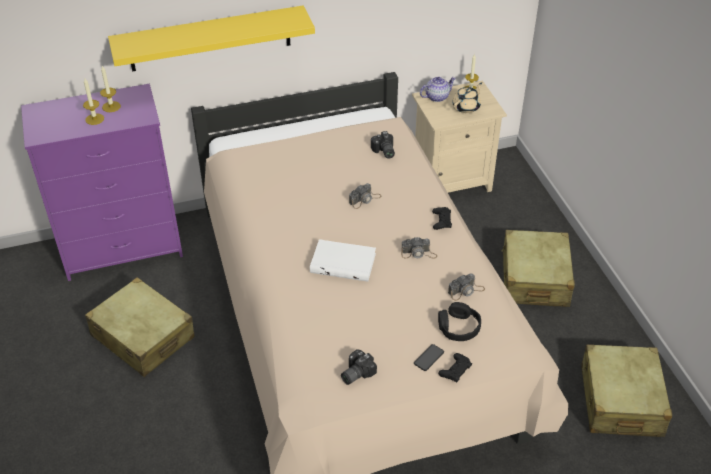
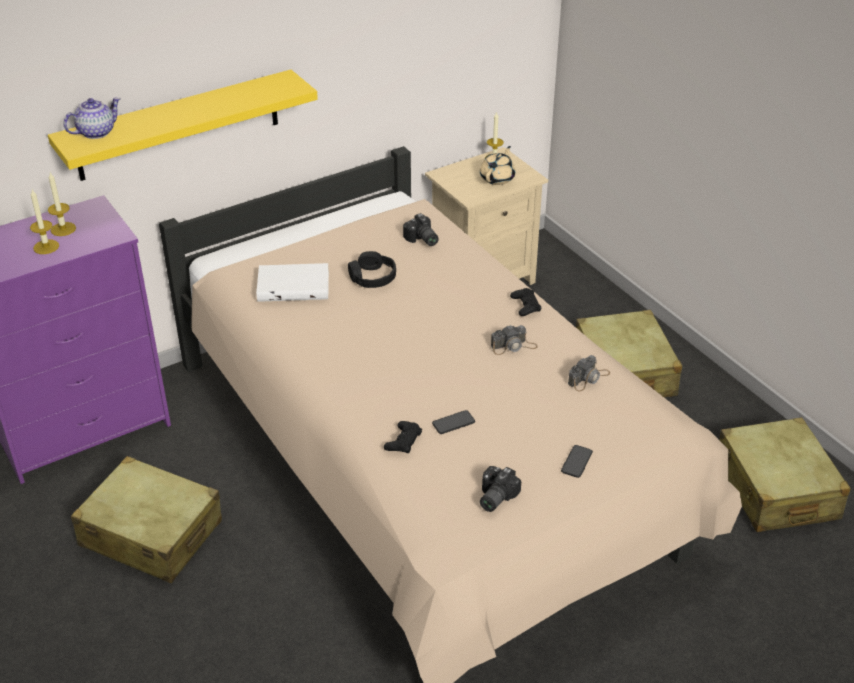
camera: 15 degrees left, 5 degrees down
white book [310,239,376,281] -> white book moved to [256,263,329,301]
camera [349,183,381,209] -> none
teapot [420,77,456,102] -> teapot moved to [64,97,121,139]
black headphones [438,302,481,341] -> black headphones moved to [348,251,396,288]
black game controller [438,353,472,382] -> black game controller moved to [384,421,422,454]
none -> phone [432,410,475,434]

